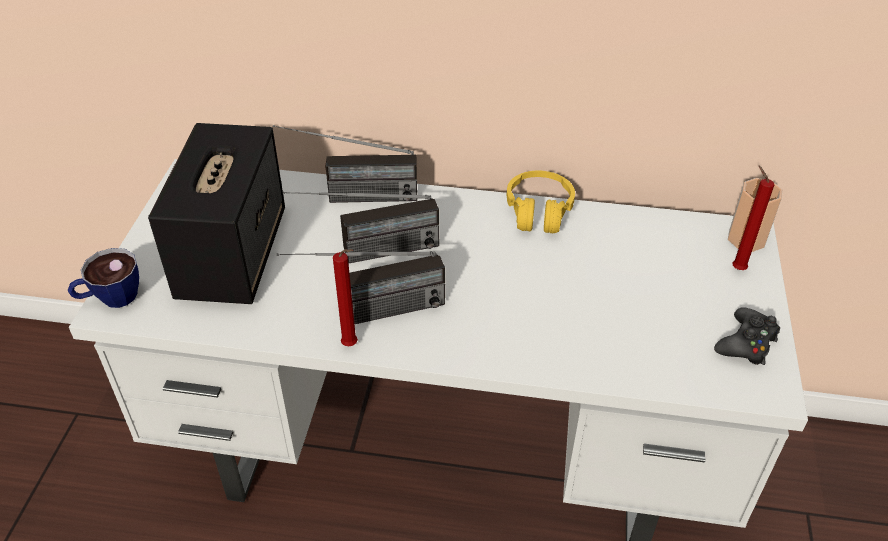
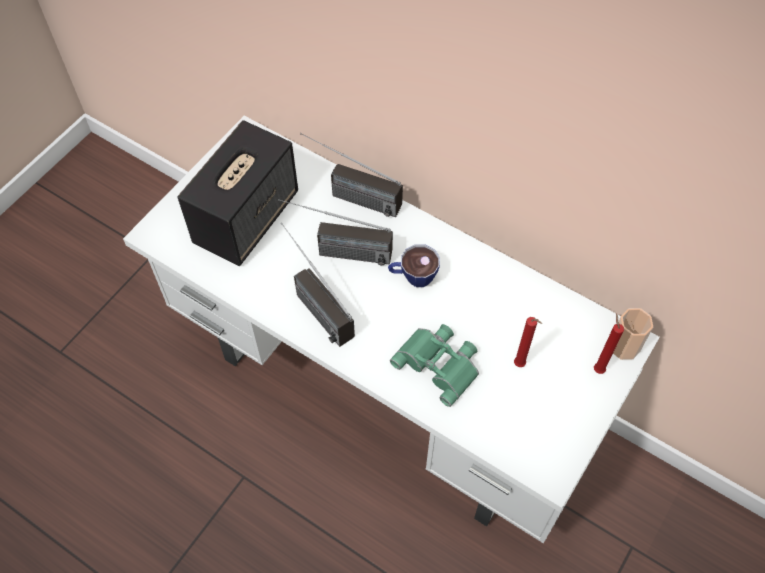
camera: 25 degrees right, 15 degrees up
cup [68,248,139,308] -> cup moved to [388,244,440,287]
radio [277,251,445,324] -> radio turned 45 degrees clockwise [281,223,355,347]
red candle [333,249,358,346] -> red candle moved to [514,317,542,367]
yellow headphones [507,170,575,233] -> none
black game controller [714,308,780,365] -> none
none -> green binoculars [390,324,479,407]

